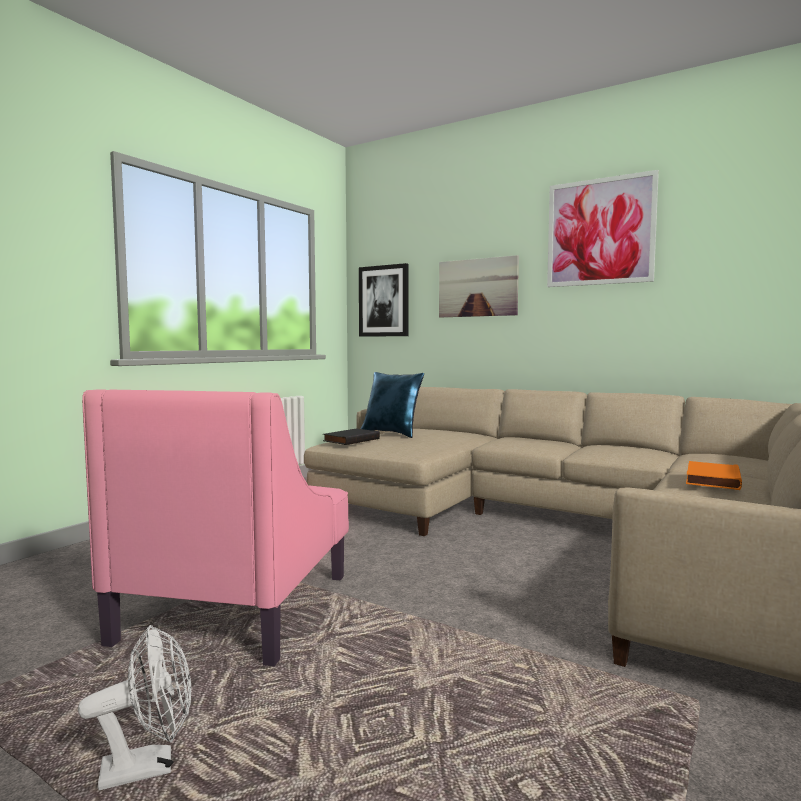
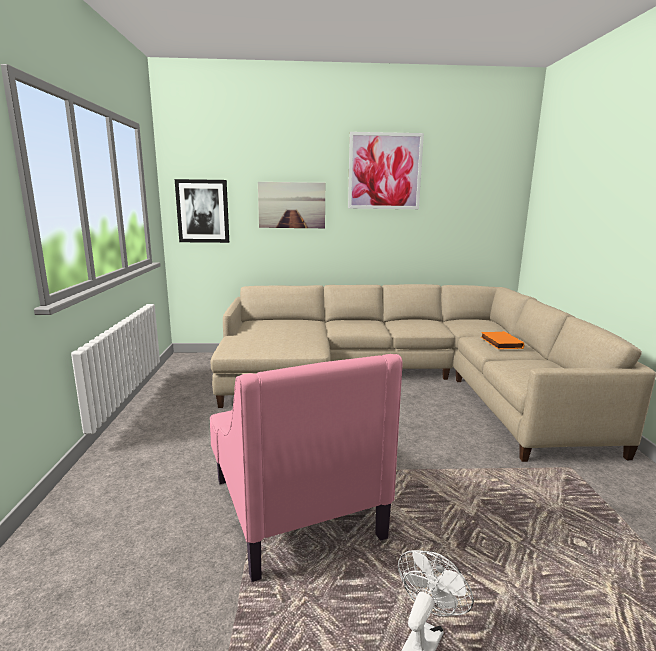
camera: 35 degrees left, 10 degrees up
black book [323,428,380,445] -> none
blue pillow [361,372,424,438] -> none

